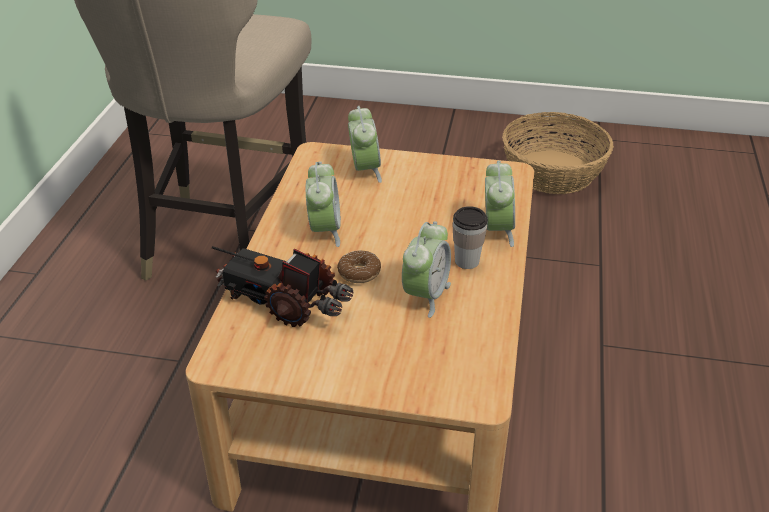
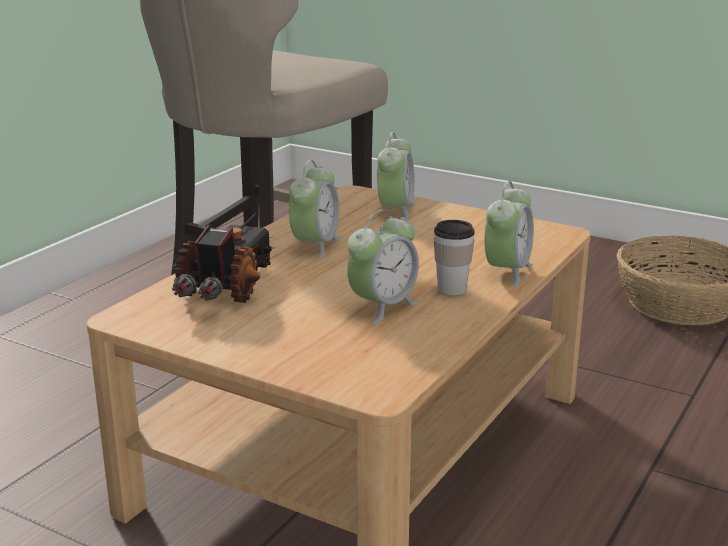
camera: 20 degrees right, 15 degrees down
toy truck [212,246,354,327] -> toy truck turned 60 degrees clockwise [172,212,275,303]
donut [337,250,381,283] -> none

